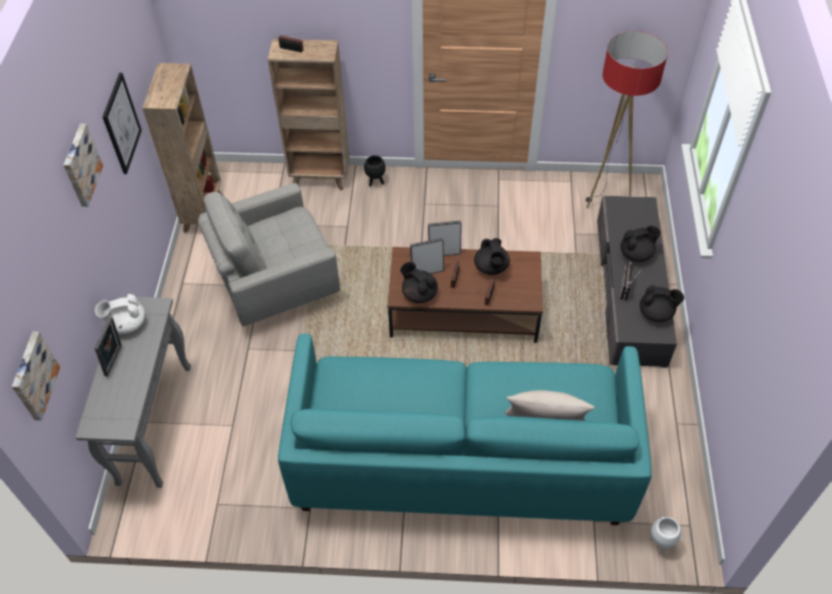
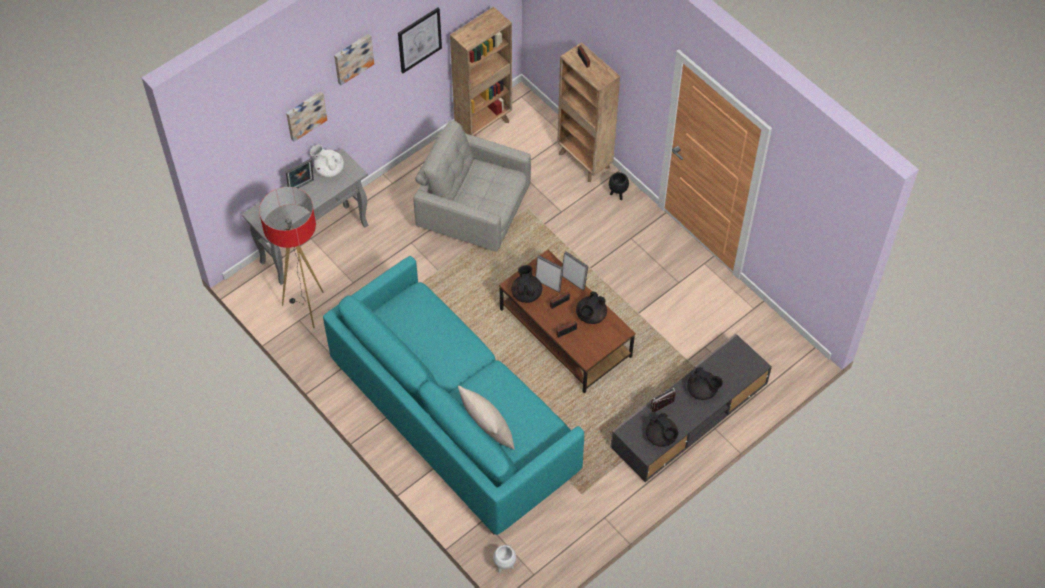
camera: 45 degrees right, 5 degrees up
picture [12,331,60,421] -> picture moved to [286,91,327,142]
floor lamp [586,31,668,209] -> floor lamp moved to [259,187,324,328]

